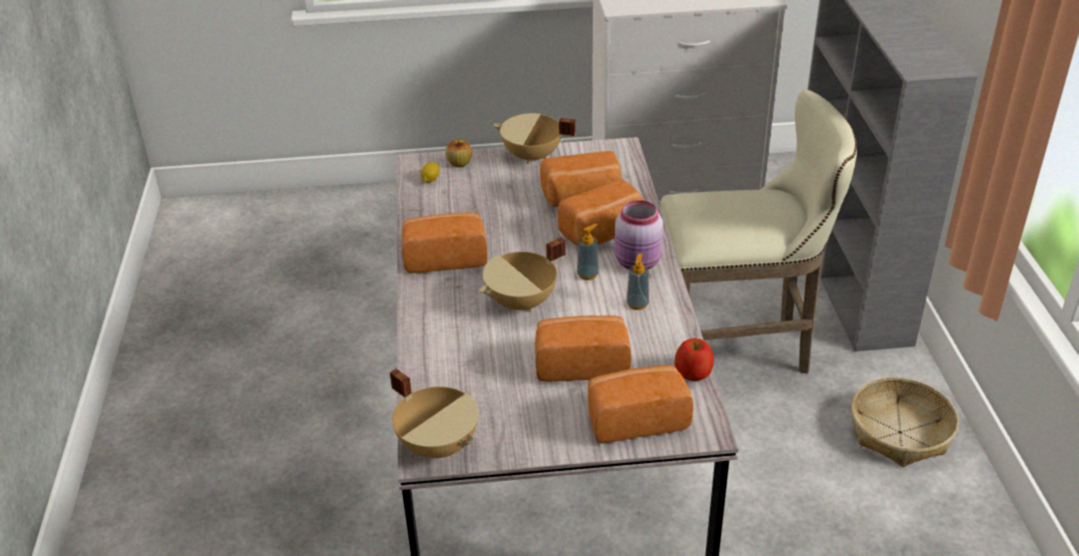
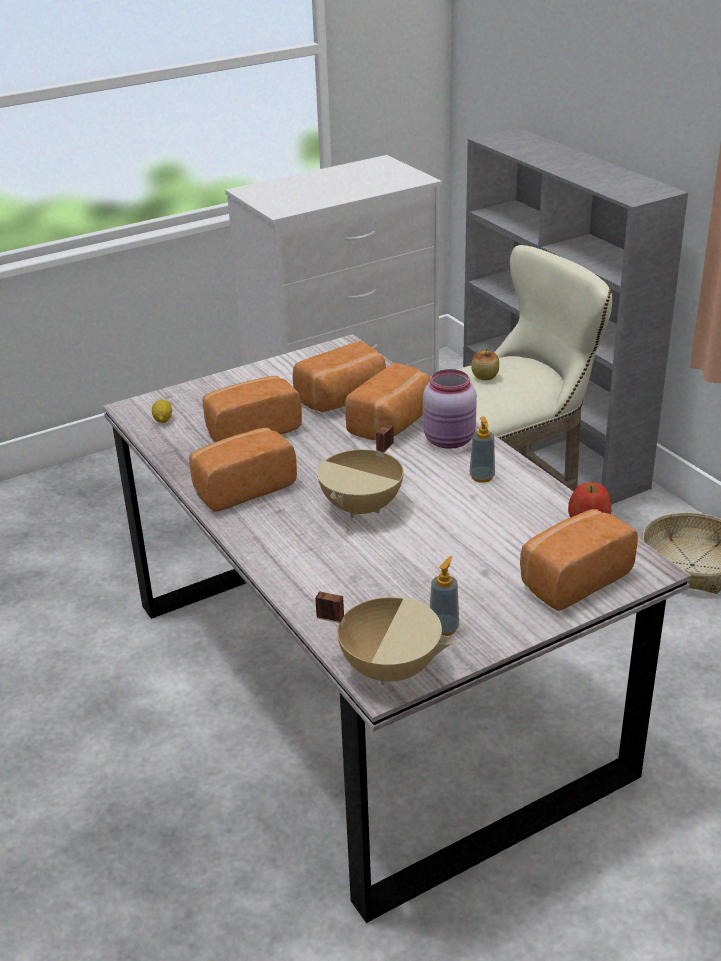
camera: 25 degrees left, 5 degrees down
apple [446,139,472,167] -> apple moved to [471,349,499,380]
beige cooking pot [493,113,576,164] -> none
bread [535,316,631,382] -> bread moved to [203,376,302,442]
soap dispenser [577,224,599,280] -> soap dispenser moved to [430,556,459,636]

